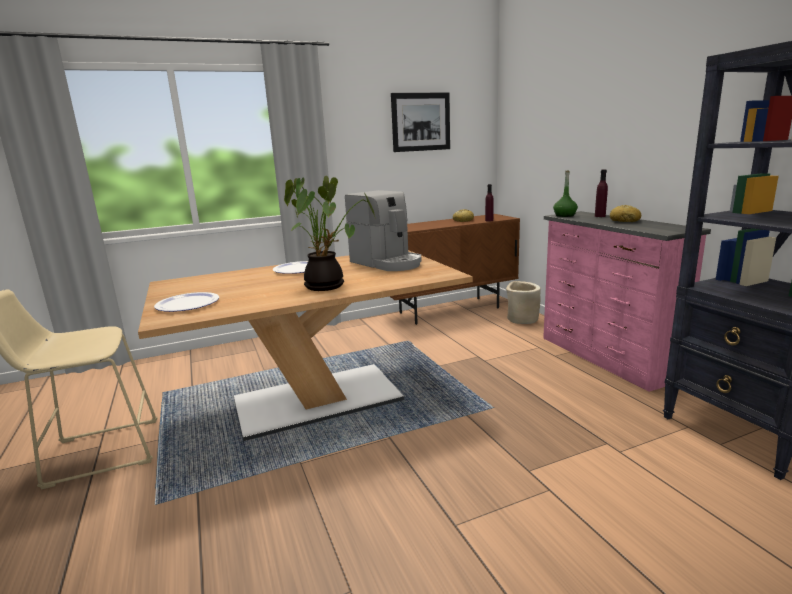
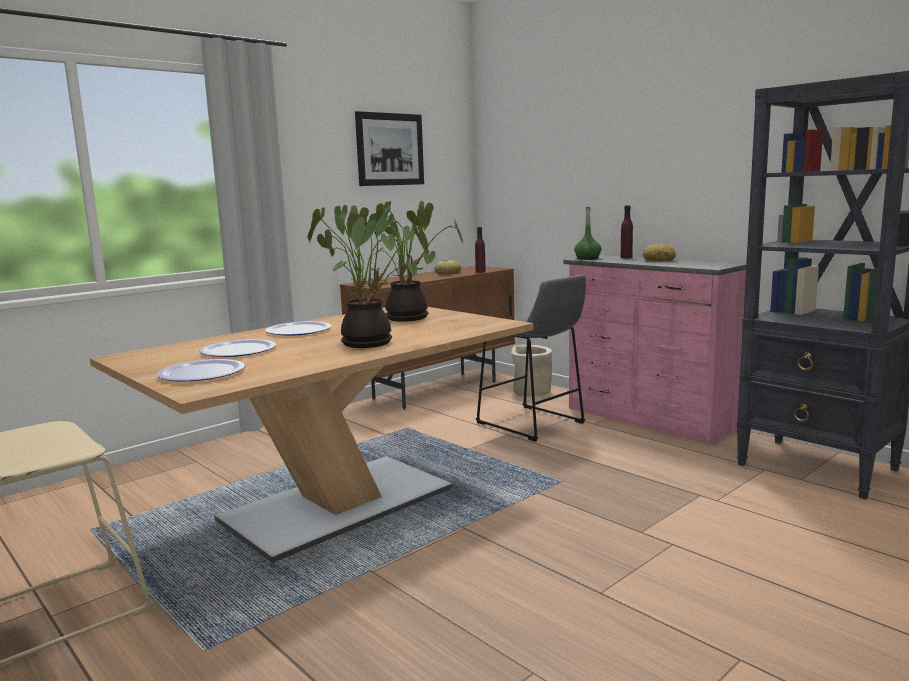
camera: 20 degrees left, 5 degrees down
coffee machine [345,190,422,271] -> potted plant [373,201,463,322]
none -> plate [200,339,276,357]
none -> grey stool [476,274,586,442]

